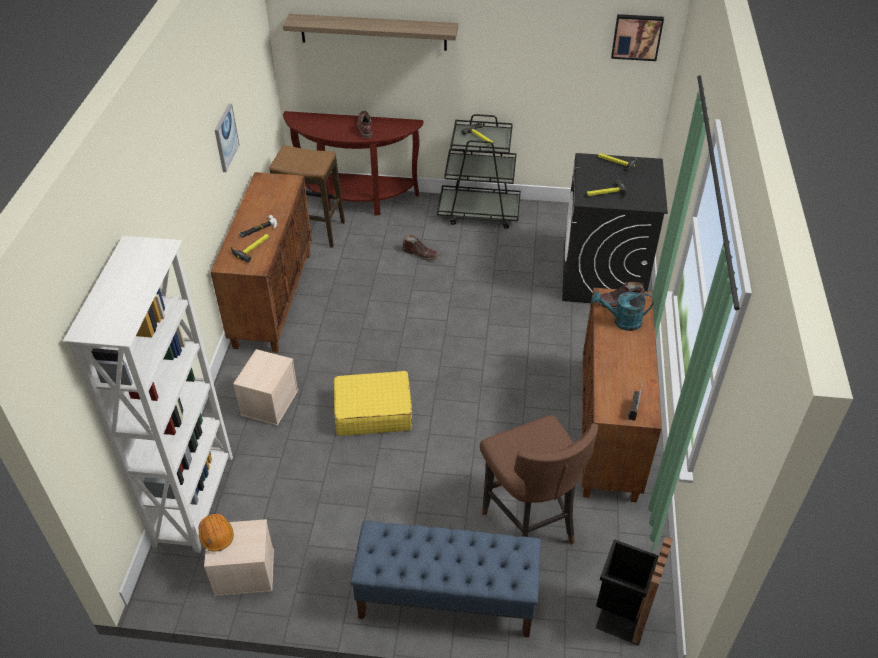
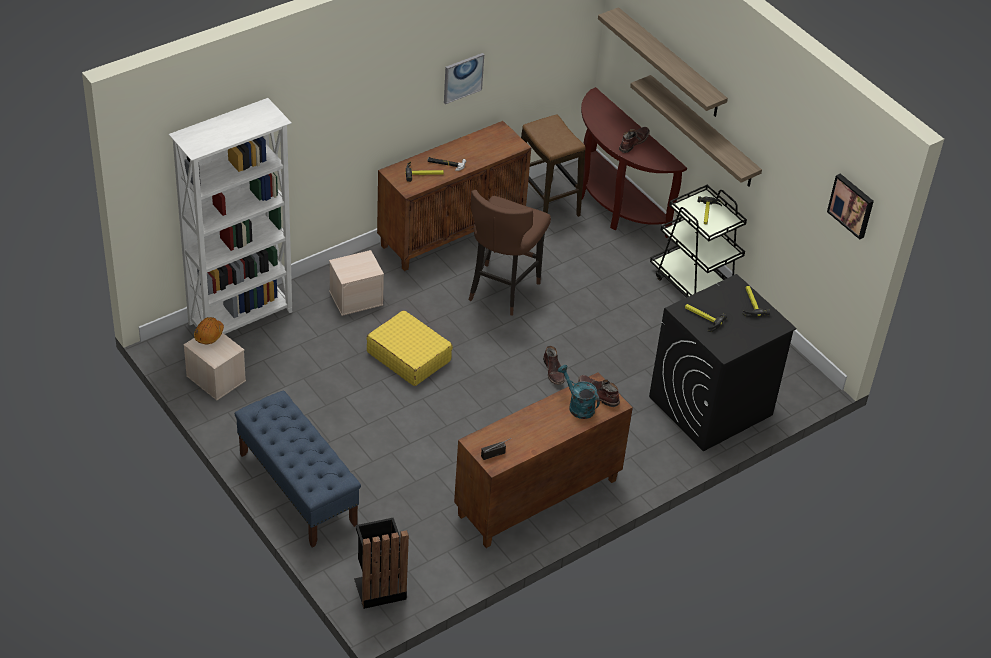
camera: 45 degrees right, 0 degrees up
brown boot [402,235,440,260] -> brown boot moved to [543,346,565,385]
brown stool [480,415,598,545] -> brown stool moved to [468,190,551,316]
none -> shelf [630,75,762,187]

